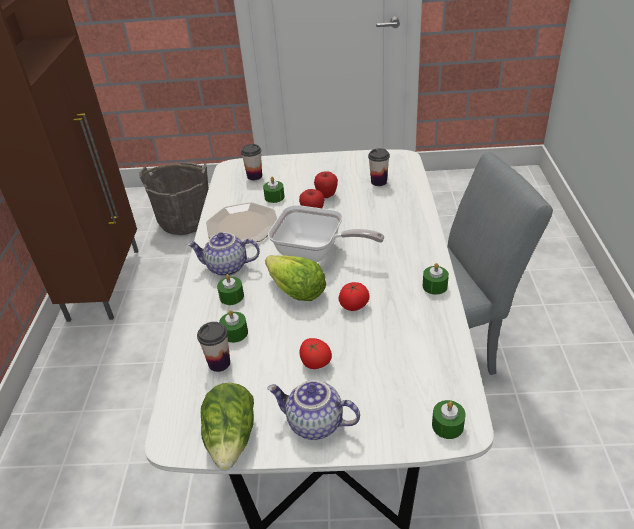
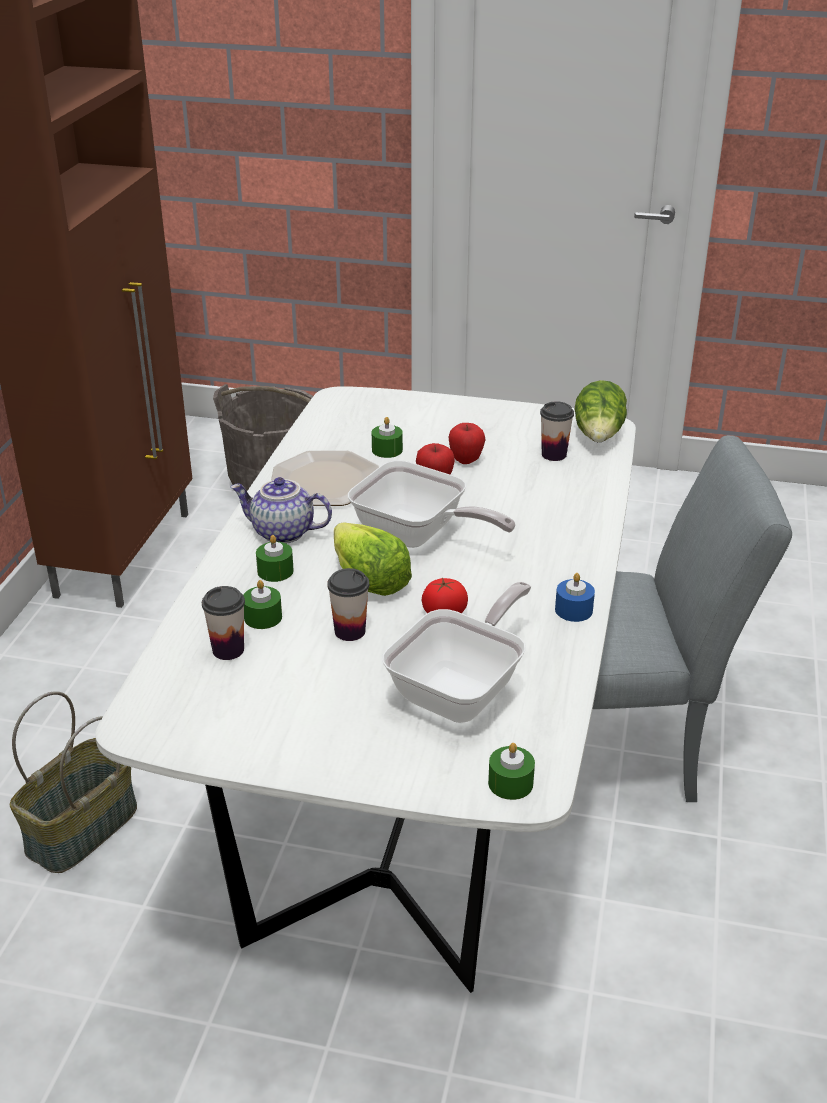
camera: 10 degrees right, 5 degrees down
lettuce [201,383,254,470] -> lettuce moved to [574,380,627,442]
cup [241,144,262,180] -> cup moved to [327,568,369,641]
teapot [267,380,360,440] -> none
tomato [299,338,332,369] -> none
green candle [423,263,449,295] -> blue candle [555,573,595,622]
none -> basket [10,691,137,873]
none -> frying pan [382,582,531,723]

